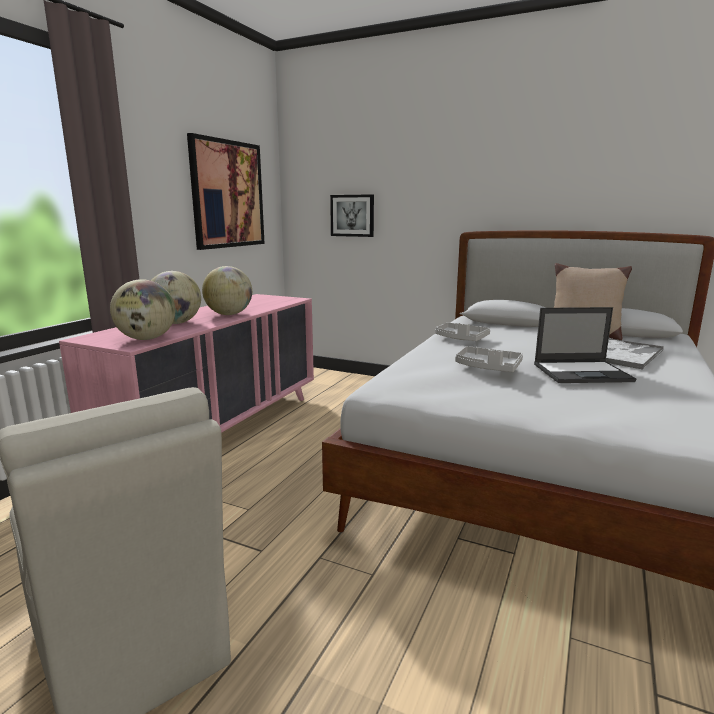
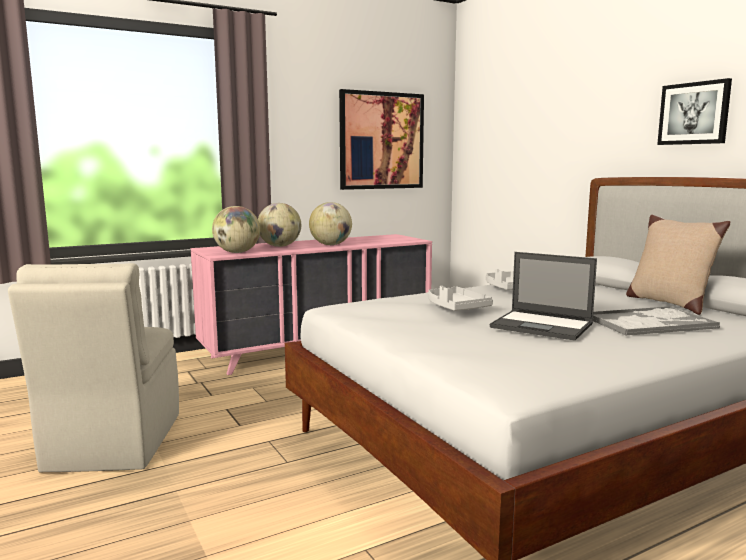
camera: 35 degrees right, 5 degrees down
picture [330,194,374,237] -> picture moved to [657,78,732,145]

